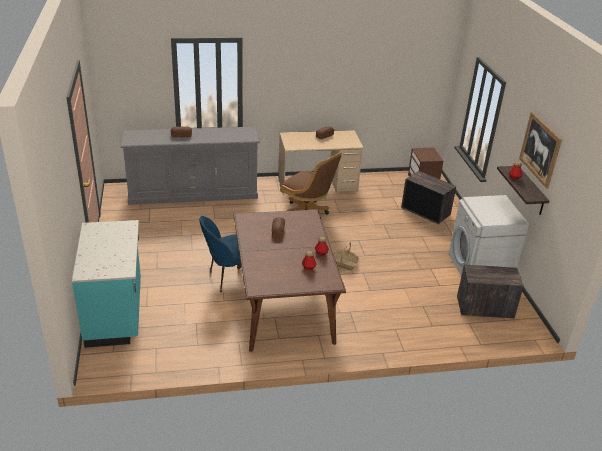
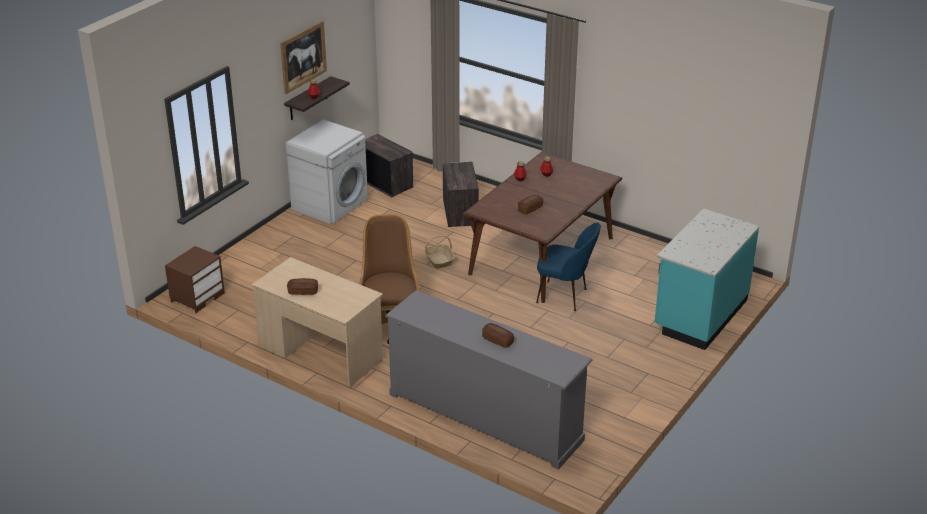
camera: 135 degrees left, 0 degrees up
crate [401,171,456,224] -> crate moved to [443,162,479,227]

